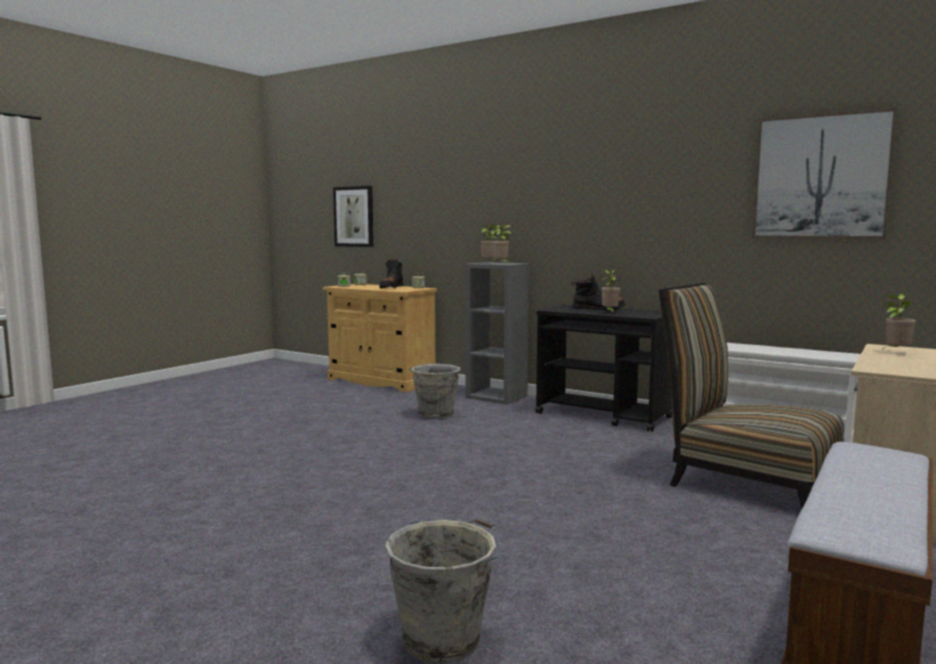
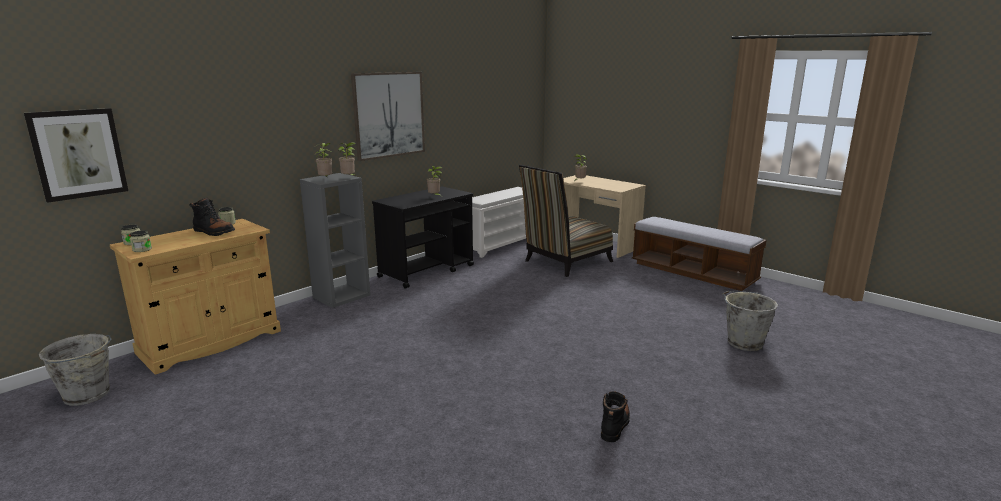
camera: 80 degrees left, 10 degrees up
grey bucket [408,364,460,419] -> grey bucket moved to [39,334,111,406]
black boot [572,275,625,310] -> black boot moved to [601,391,630,442]
picture [752,108,897,239] -> picture moved to [351,72,425,161]

